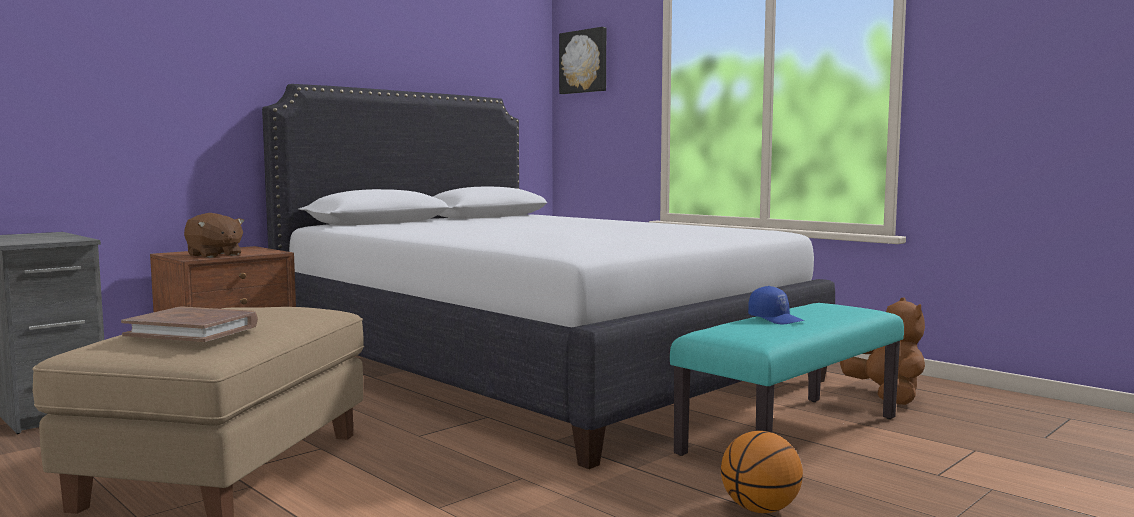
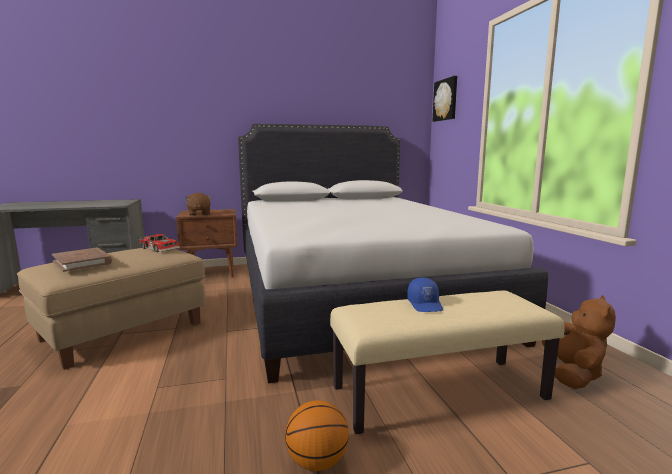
camera: 30 degrees right, 5 degrees up
turquoise bench [670,303,904,456] -> beige bench [330,291,565,434]
none -> toy car [138,234,180,252]

